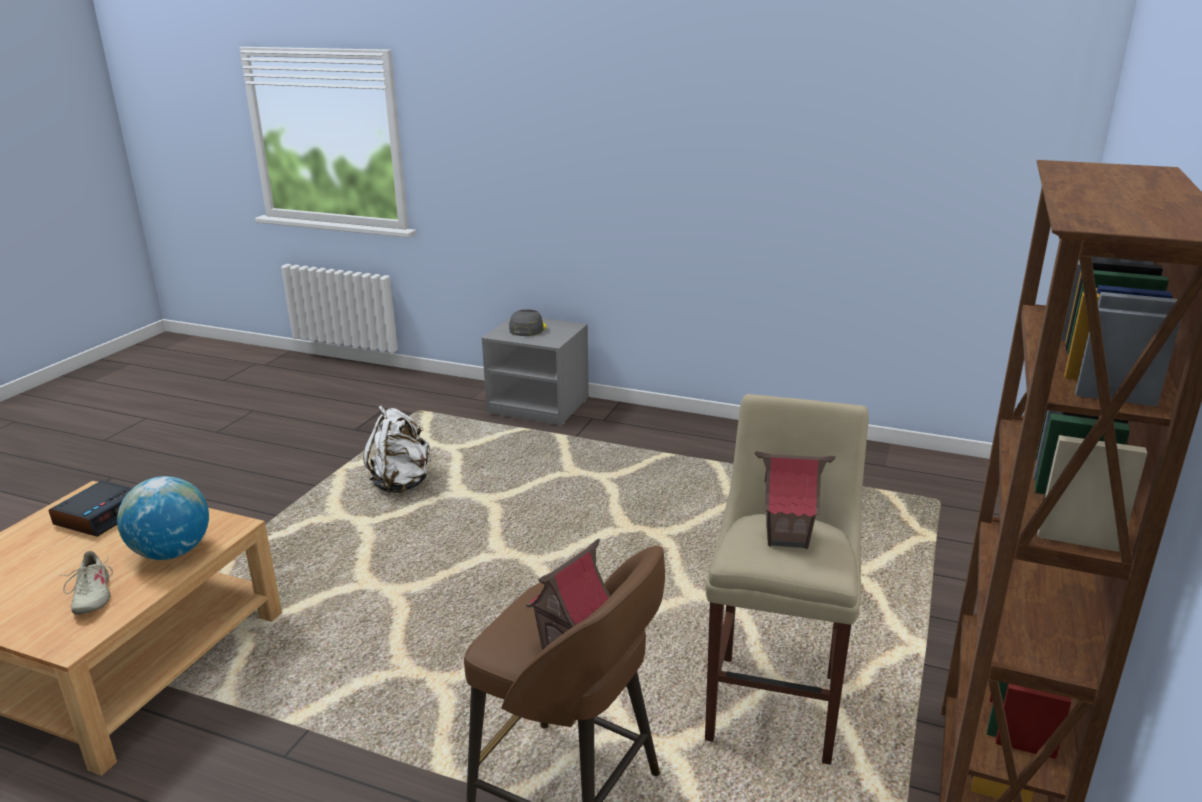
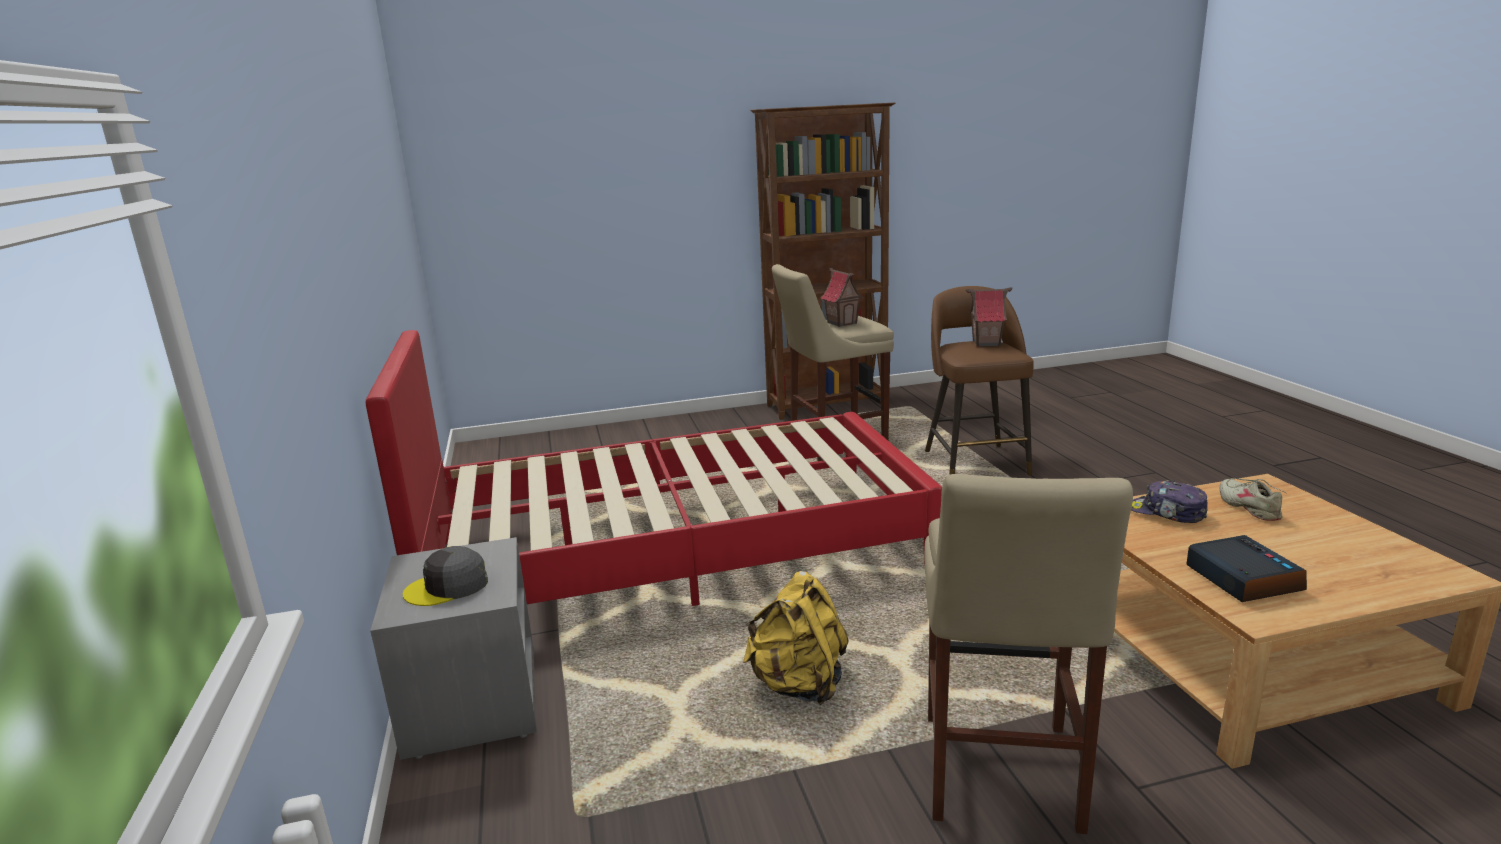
camera: 125 degrees left, 5 degrees down
alarm clock [49,481,132,537] -> alarm clock turned 90 degrees clockwise [1186,535,1307,602]
beige shoe [60,551,113,615] -> beige shoe turned 45 degrees counterclockwise [1220,478,1287,521]
globe [117,476,209,560] -> cap [1131,480,1208,523]
white backpack [363,405,431,493] -> yellow backpack [743,571,849,705]
none -> red bed [366,330,942,606]
none -> beige stool [924,474,1133,834]

